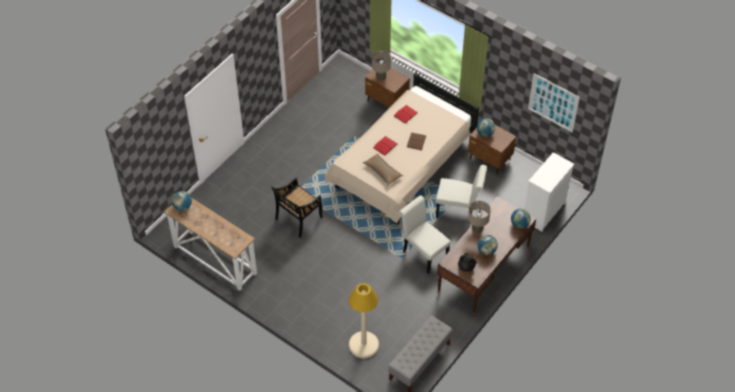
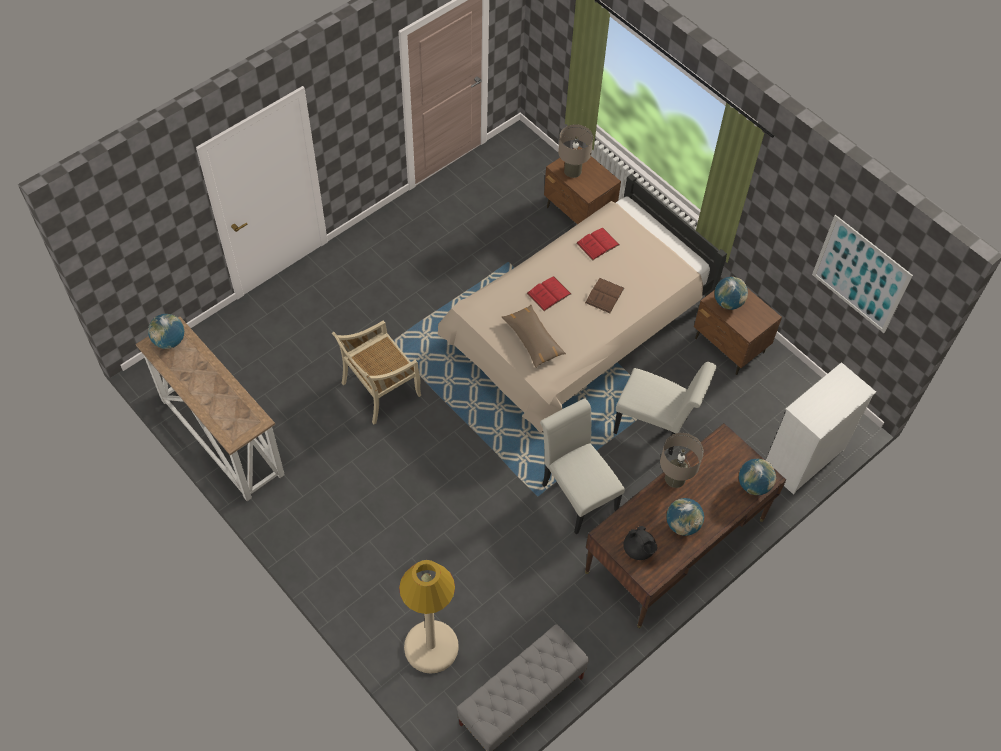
camera: 10 degrees right, 5 degrees up
black chair [271,177,323,237] -> beige chair [332,321,421,424]

